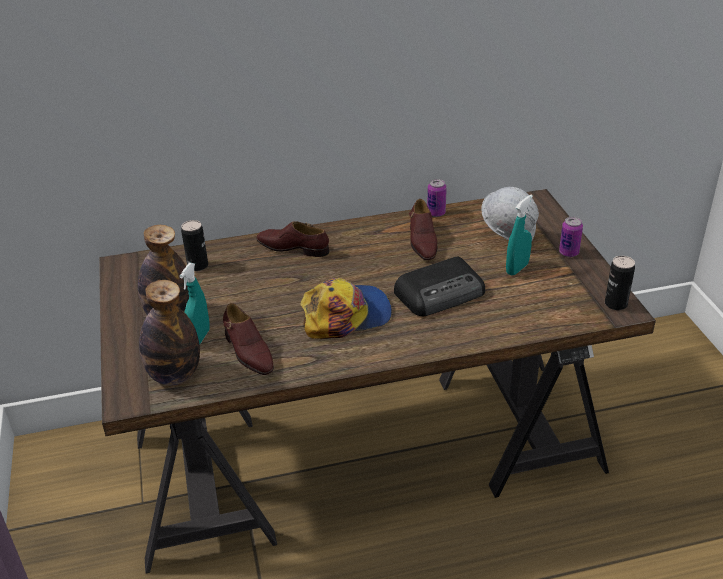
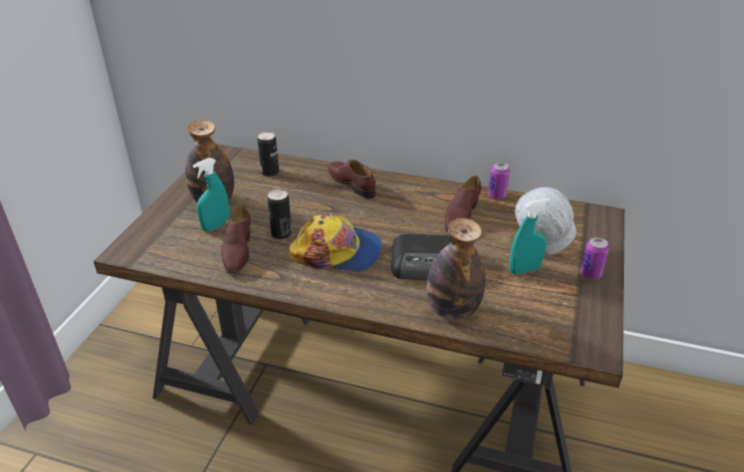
camera: 30 degrees right, 0 degrees up
bottle [139,280,200,385] -> bottle moved to [427,218,485,321]
can [605,256,635,310] -> can moved to [267,189,292,239]

